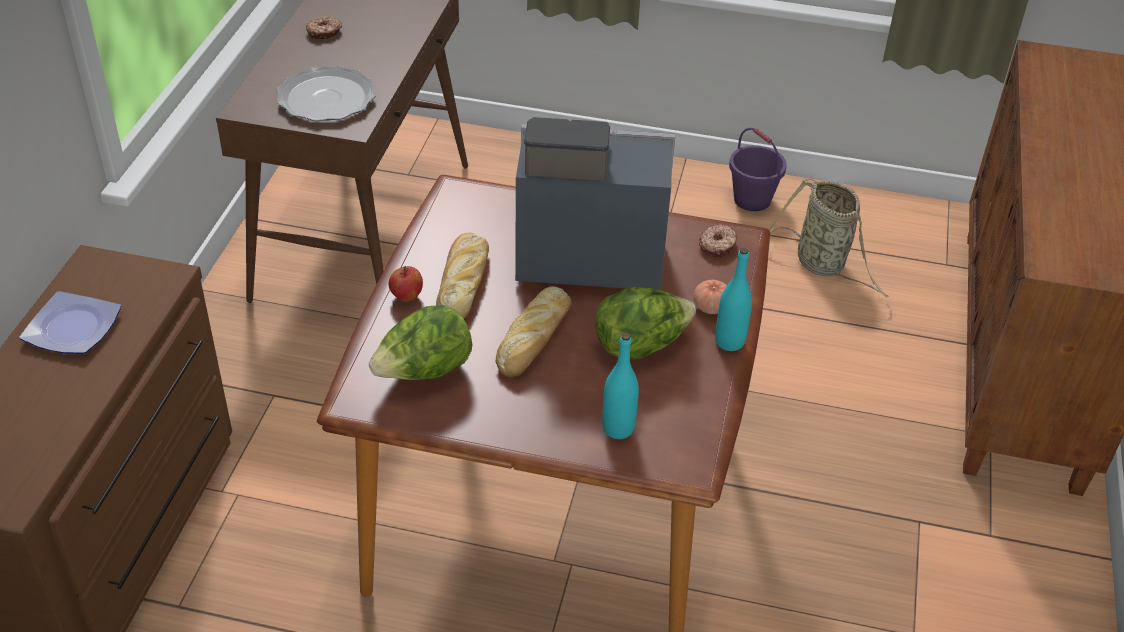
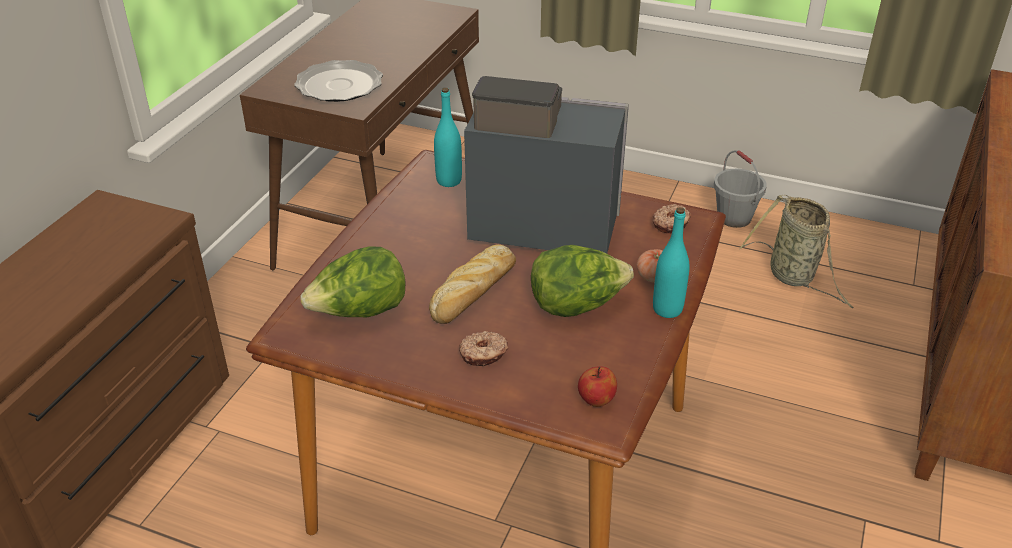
camera: 10 degrees right, 5 degrees down
plate [19,291,121,354] -> none
donut [306,16,342,39] -> donut moved to [459,331,508,366]
apple [389,266,423,302] -> apple moved to [578,366,617,407]
bread [436,232,489,319] -> none
turquoise bottle [602,333,639,439] -> turquoise bottle moved to [434,88,462,187]
purple bucket [729,128,787,211] -> grey bucket [714,150,767,228]

